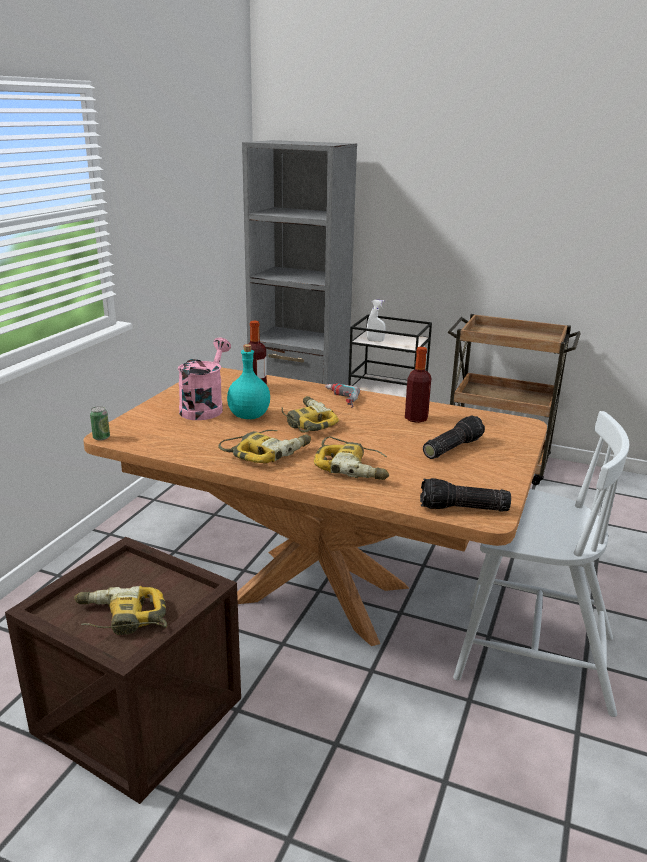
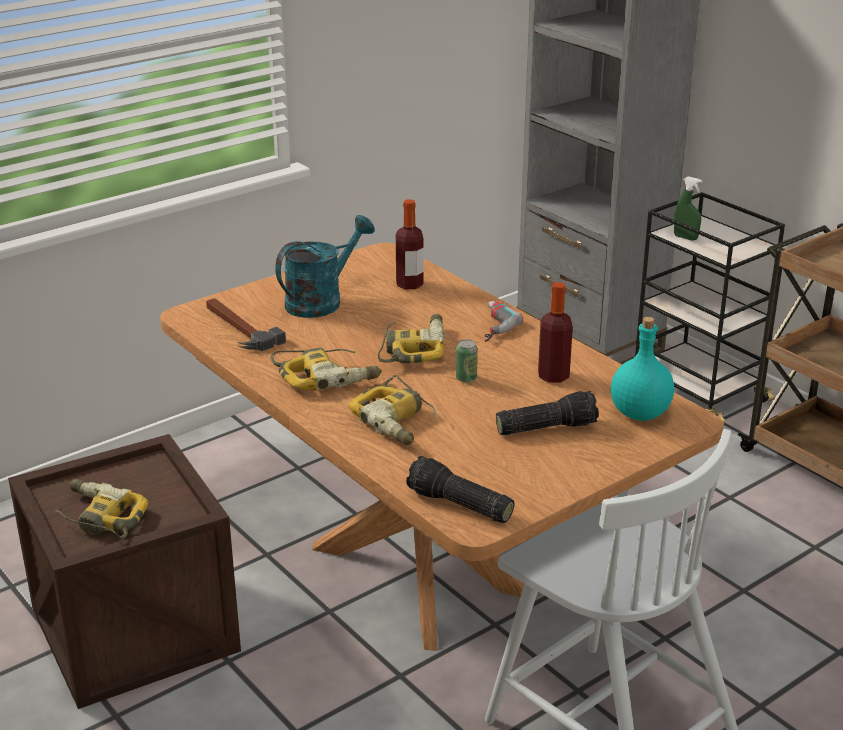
camera: 30 degrees right, 5 degrees up
can [90,406,110,440] -> can moved to [456,339,478,383]
pink watering can [178,337,231,420] -> turquoise watering can [275,215,375,318]
turquoise bottle [227,344,270,419] -> turquoise bottle moved to [611,317,674,421]
white spray bottle [367,300,386,342] -> green spray bottle [674,176,702,241]
none -> hammer [206,298,286,351]

